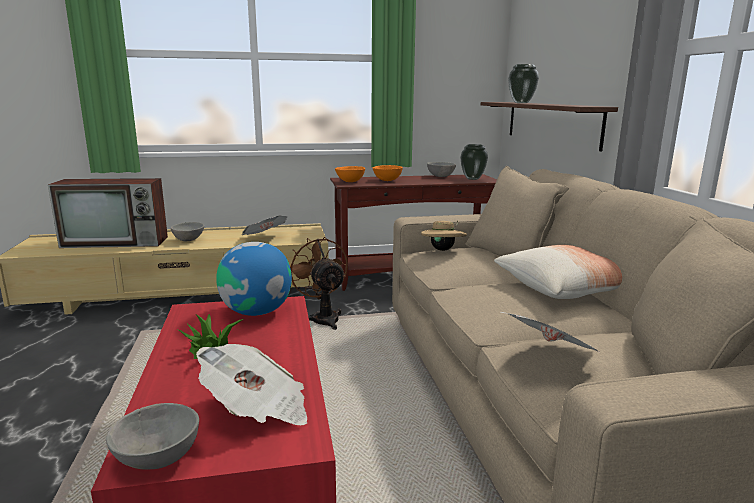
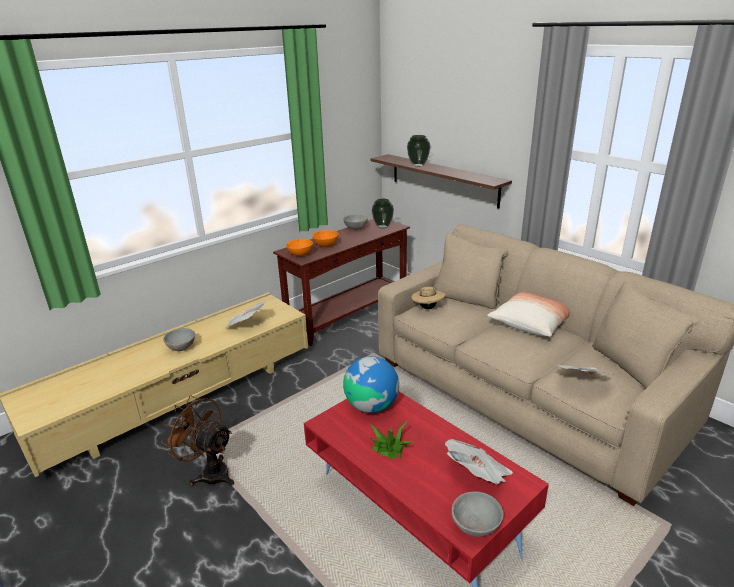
camera: 30 degrees left, 10 degrees up
television [48,178,168,248] -> none
brown fan [290,237,348,330] -> brown fan moved to [161,395,234,486]

